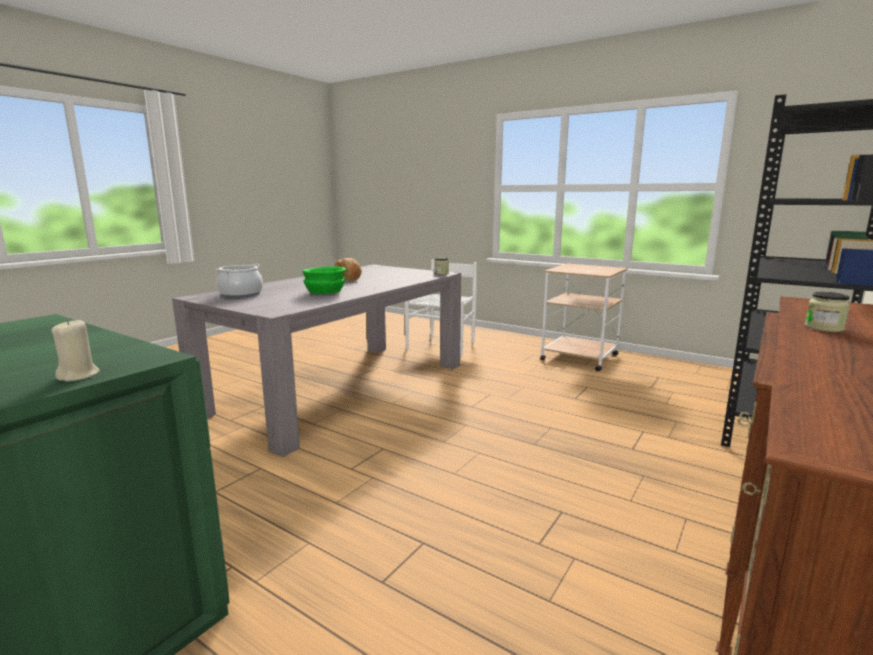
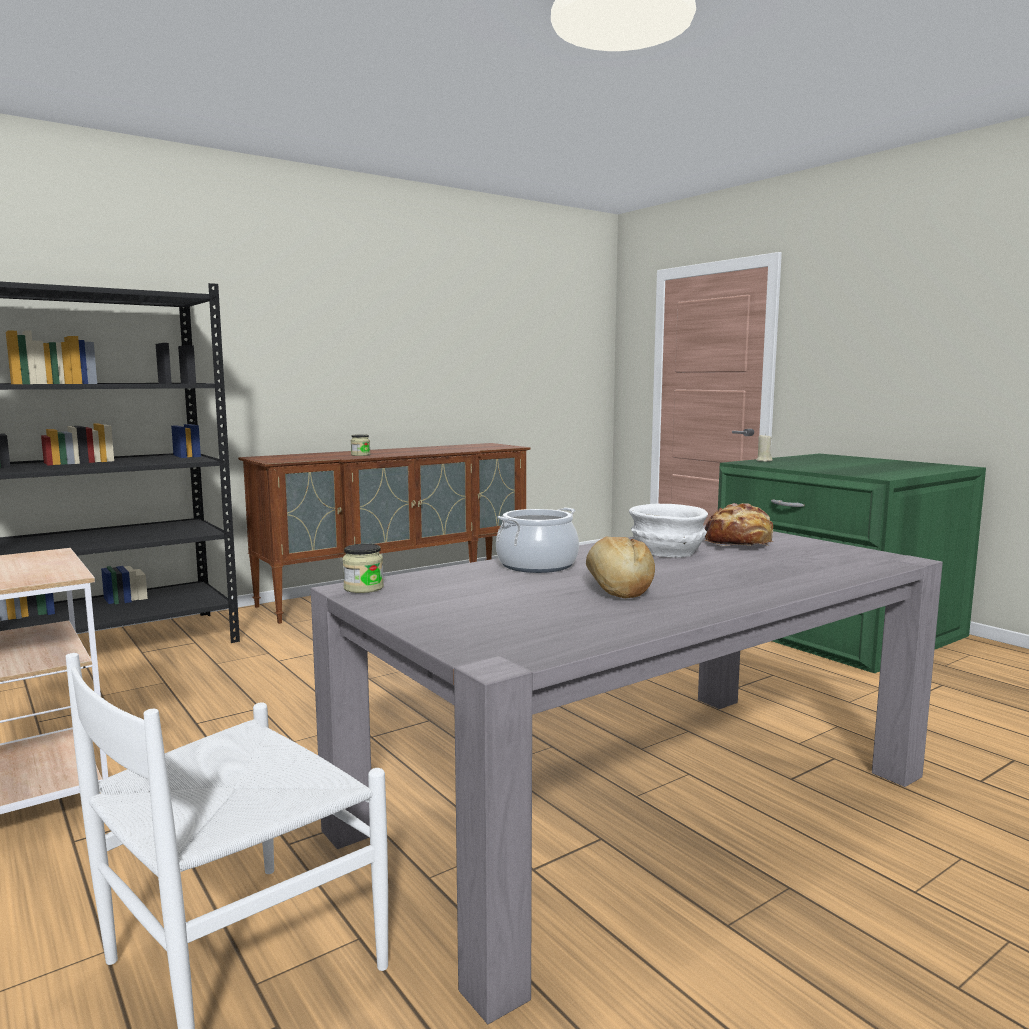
camera: 160 degrees left, 5 degrees down
cooking pot [215,264,263,297] -> cooking pot moved to [496,508,579,573]
green bowl [302,266,346,294] -> white bowl [629,504,708,558]
none -> bread [705,503,773,546]

